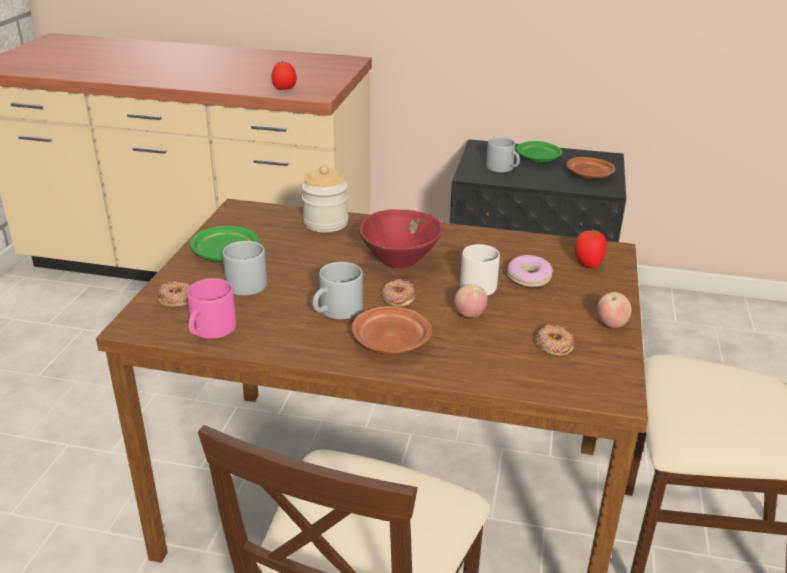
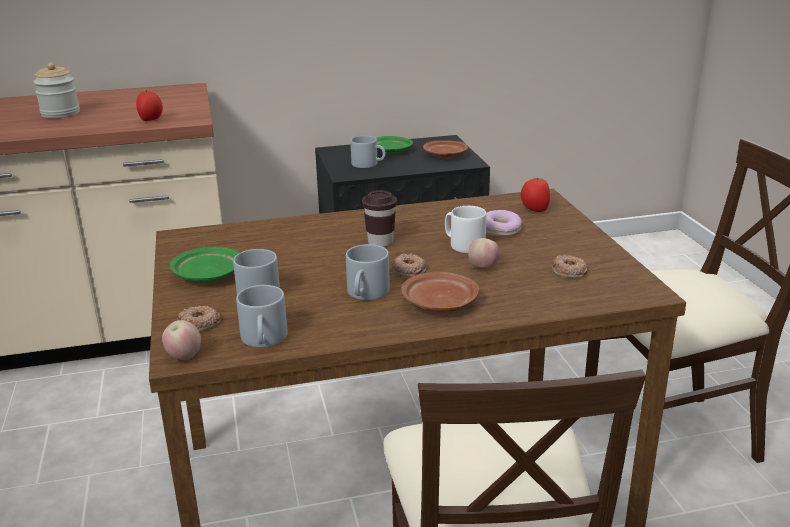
camera: 25 degrees left, 5 degrees down
pink mug [187,278,236,339] -> grey mug [236,285,288,347]
jar [301,165,348,232] -> jar moved to [34,62,80,118]
red bowl [359,209,443,268] -> brown cup [362,190,397,247]
apple [597,292,632,328] -> apple moved to [162,320,201,360]

